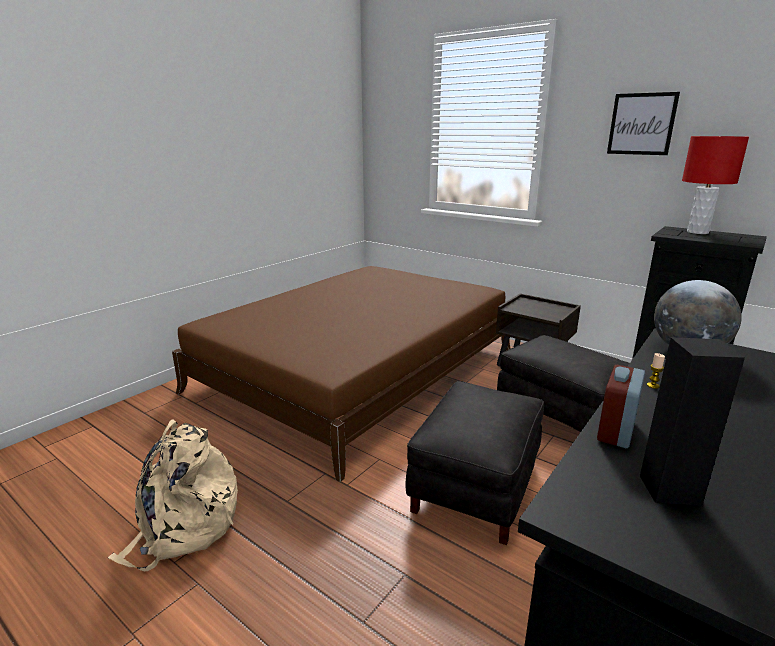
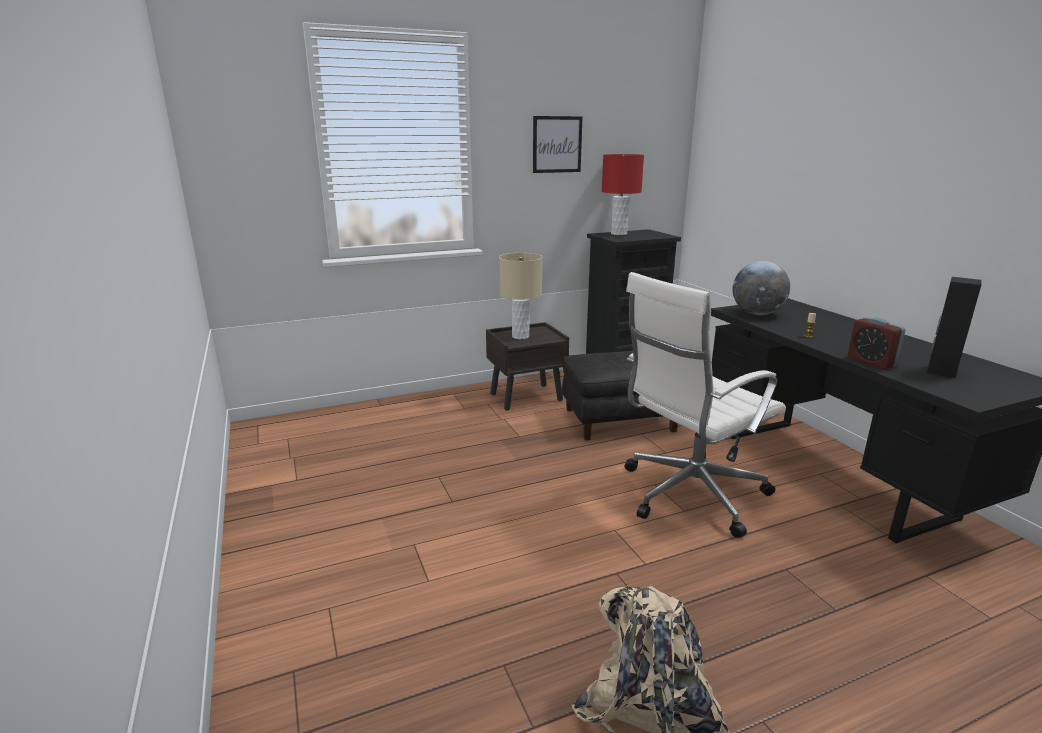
camera: 60 degrees left, 0 degrees up
brown bed [172,266,511,482] -> none
black ottoman [406,381,544,545] -> white office chair [625,272,786,538]
none -> beige table lamp [499,253,542,339]

